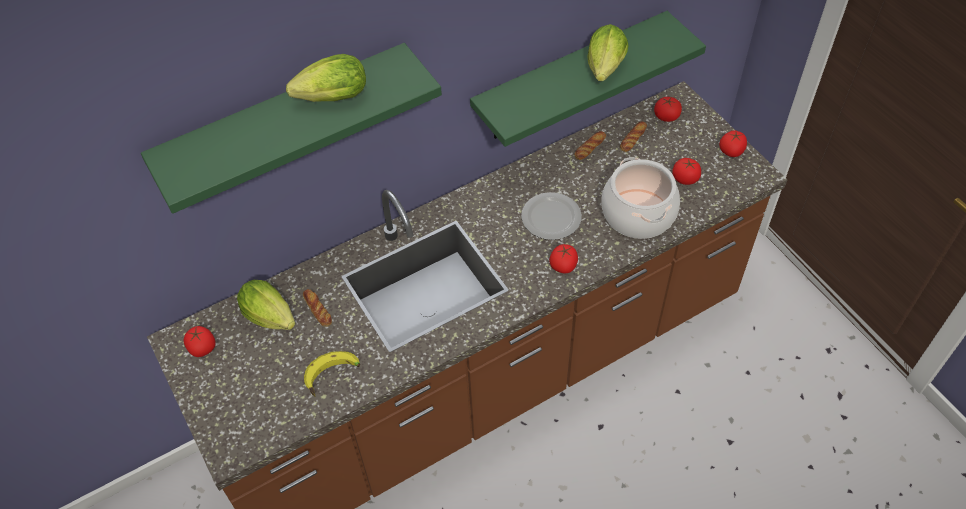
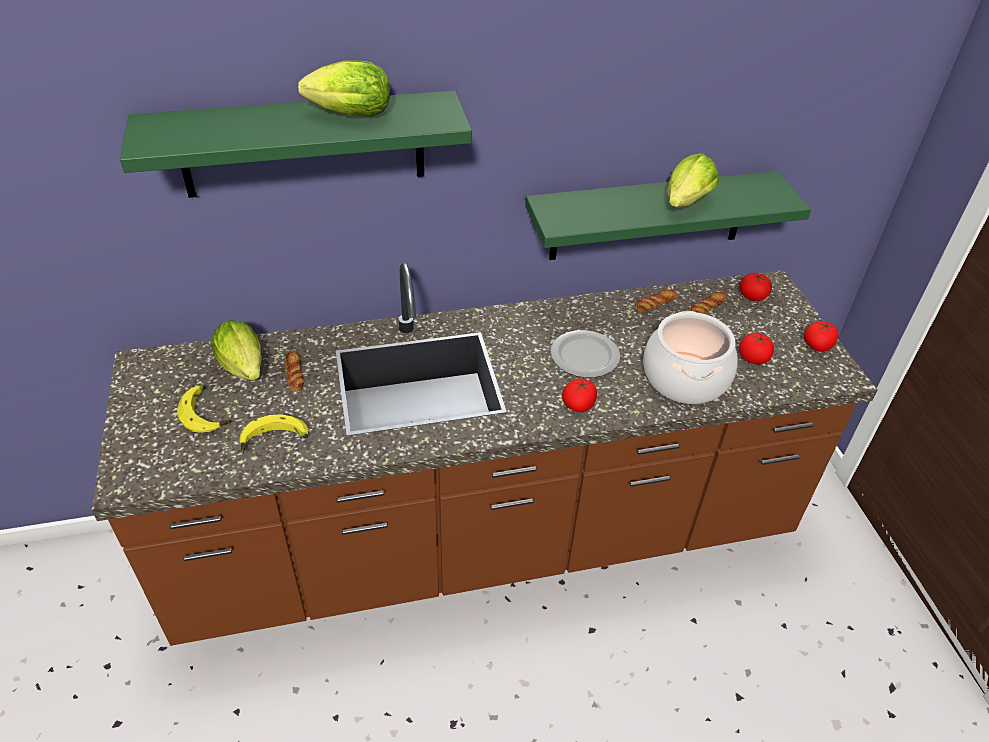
camera: 15 degrees right, 10 degrees down
tomato [184,326,216,357] -> none
none -> banana [177,386,232,433]

